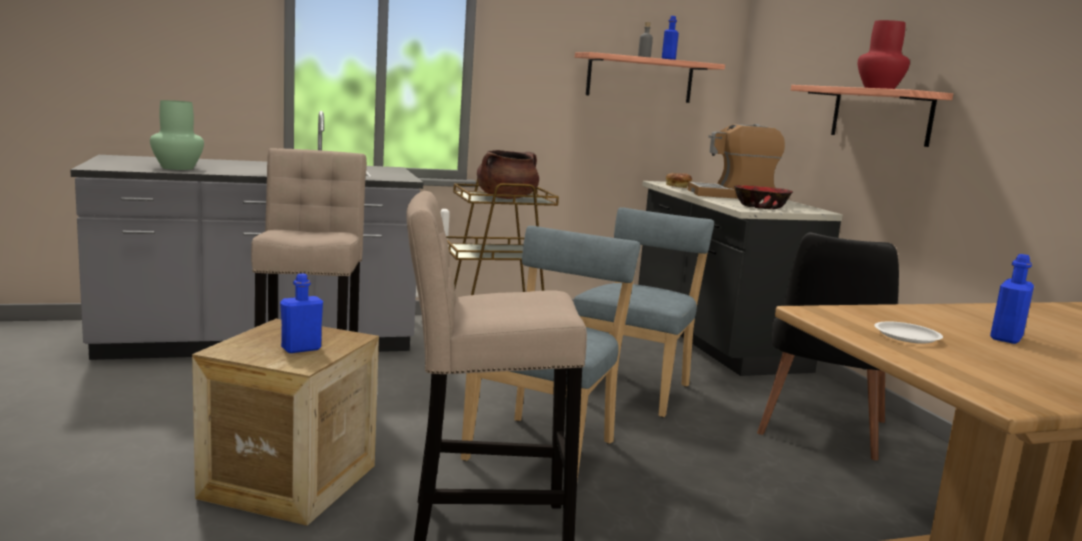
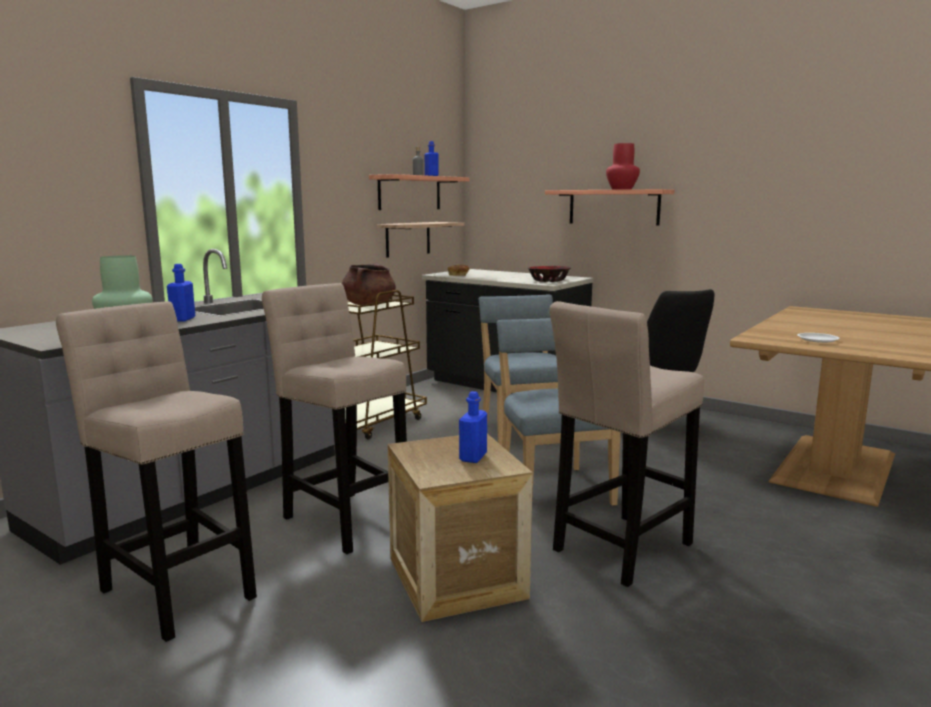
camera: 35 degrees left, 0 degrees up
coffee machine [688,124,785,199] -> none
blue bottle [990,254,1034,344] -> blue bottle moved to [167,264,195,322]
none -> beige stool [56,301,257,642]
none -> shelf [377,222,465,258]

